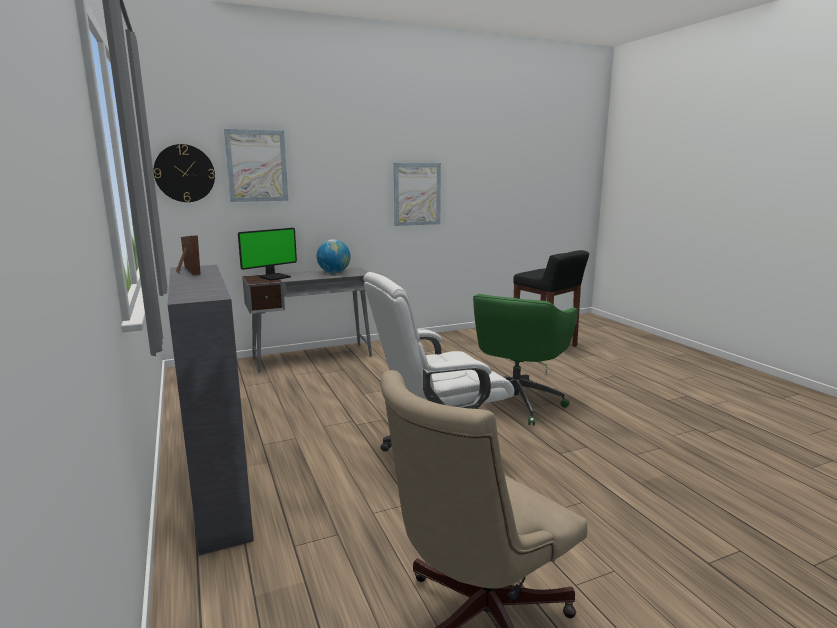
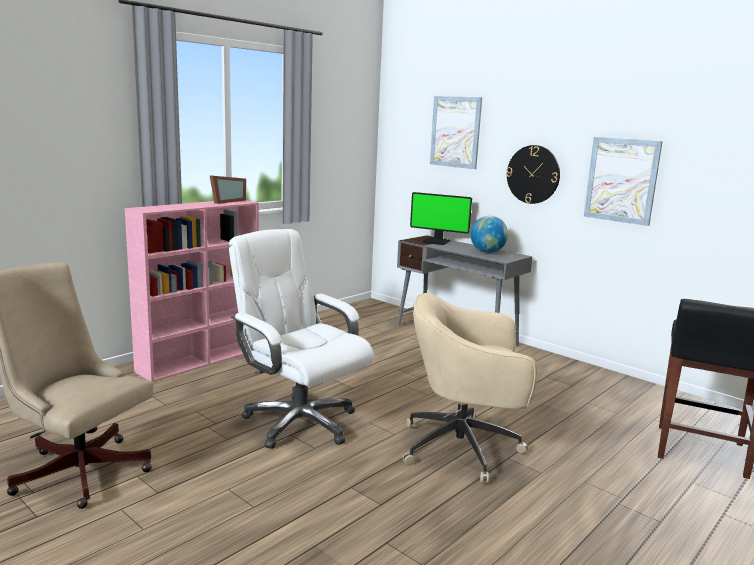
camera: 65 degrees right, 0 degrees up
wall clock [154,144,215,202] -> wall clock moved to [506,145,560,204]
grey bookcase [168,265,254,555] -> pink bookcase [125,200,259,382]
green office chair [473,294,578,426] -> beige office chair [403,293,538,484]

